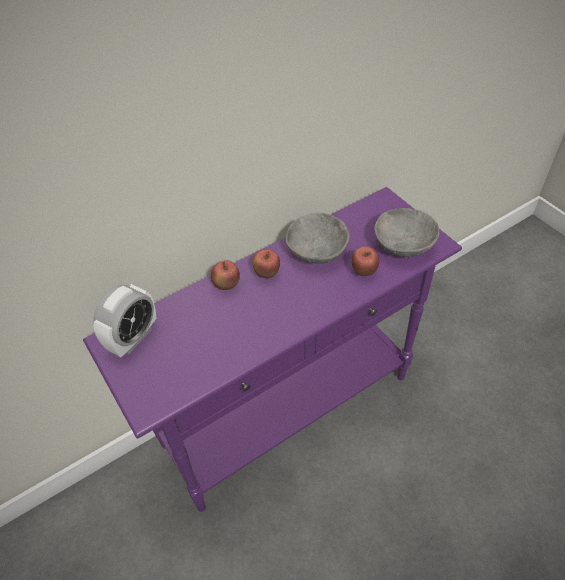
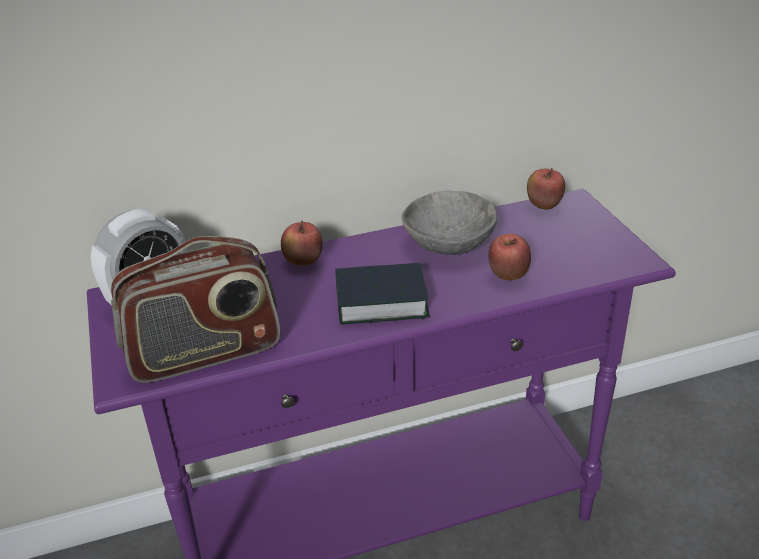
camera: 15 degrees right, 15 degrees down
apple [252,249,280,278] -> apple moved to [527,168,565,210]
grey bowl [374,208,440,257] -> none
none -> radio [111,236,280,383]
none -> book [335,263,430,324]

